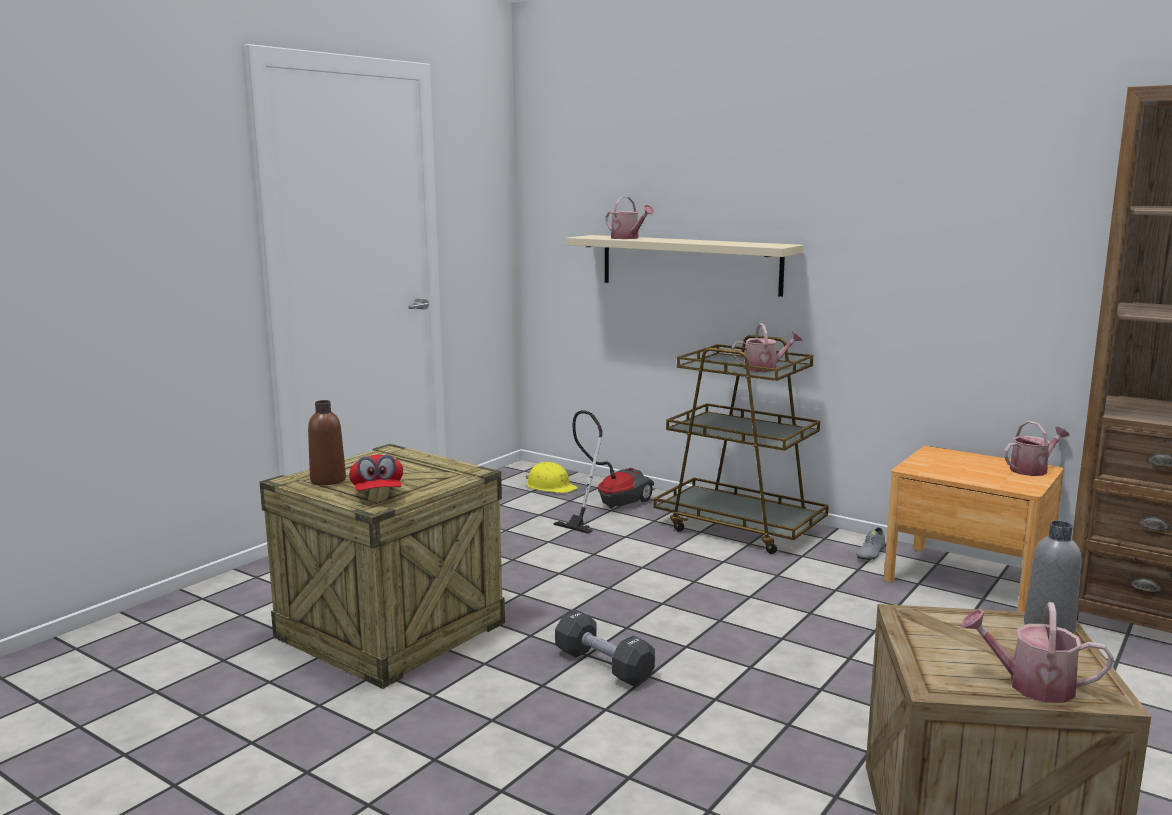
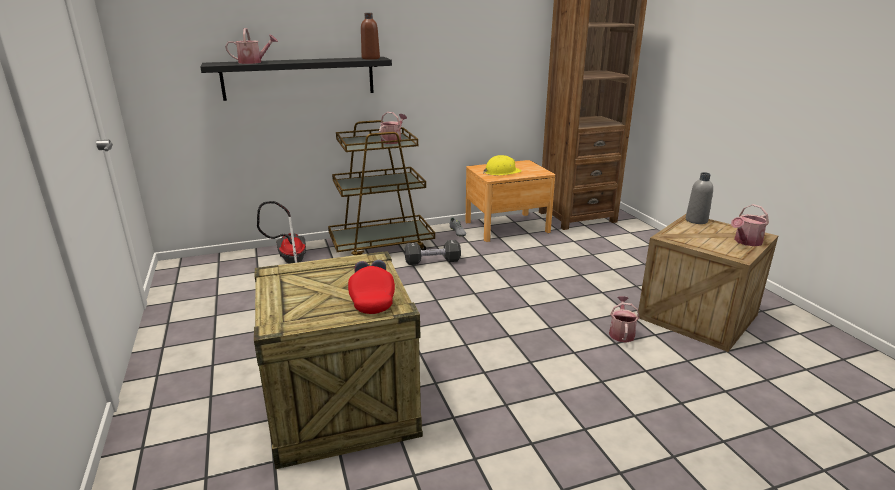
camera: 55 degrees left, 10 degrees up
brown bottle [308,400,346,485] -> brown bottle moved to [361,13,380,60]
red cap [349,455,403,491] -> red cap turned 120 degrees counterclockwise [348,260,395,314]
yellow hard hat [526,462,578,493] -> yellow hard hat moved to [483,155,522,175]
black dumbbell [555,610,655,687] -> black dumbbell moved to [405,240,461,265]
beige shelf [566,235,804,297] -> black shelf [200,57,392,101]
watering can [1004,421,1069,476] -> watering can moved to [609,296,640,343]

